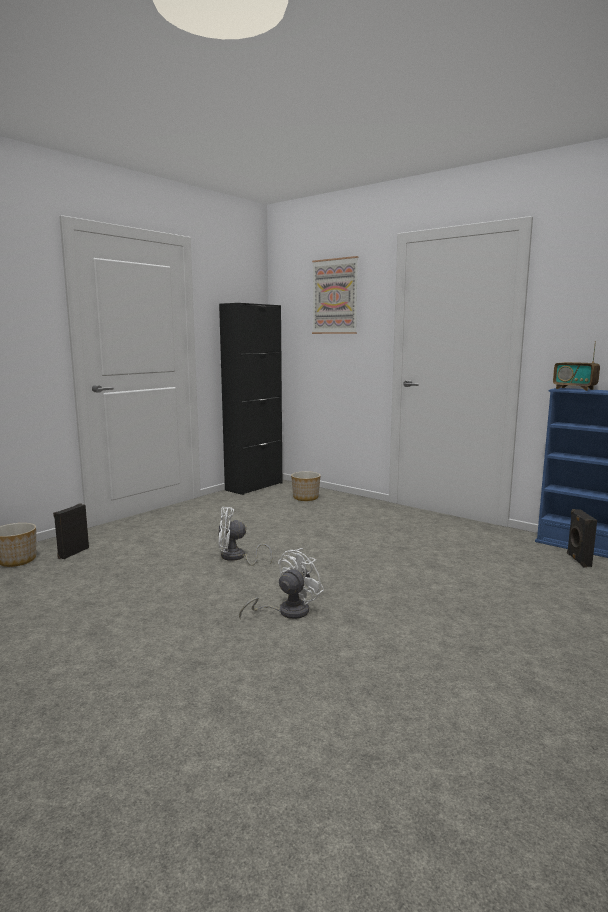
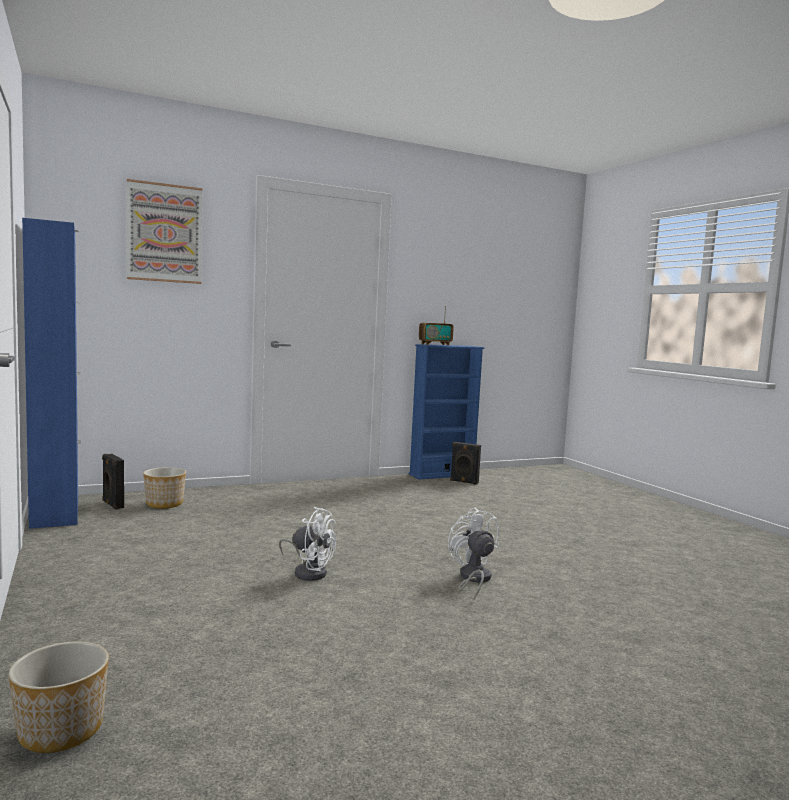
camera: 65 degrees left, 5 degrees down
black speaker [53,503,89,559] -> black speaker moved to [102,454,124,510]
white fan [218,507,273,566] -> white fan turned 90 degrees counterclockwise [279,507,336,581]
black cabinet [219,303,282,495] -> blue cabinet [22,218,81,529]

